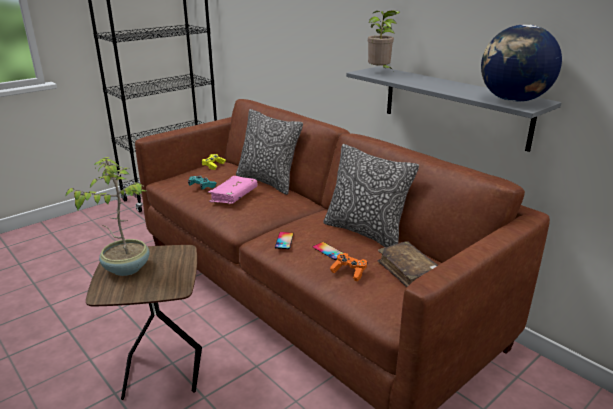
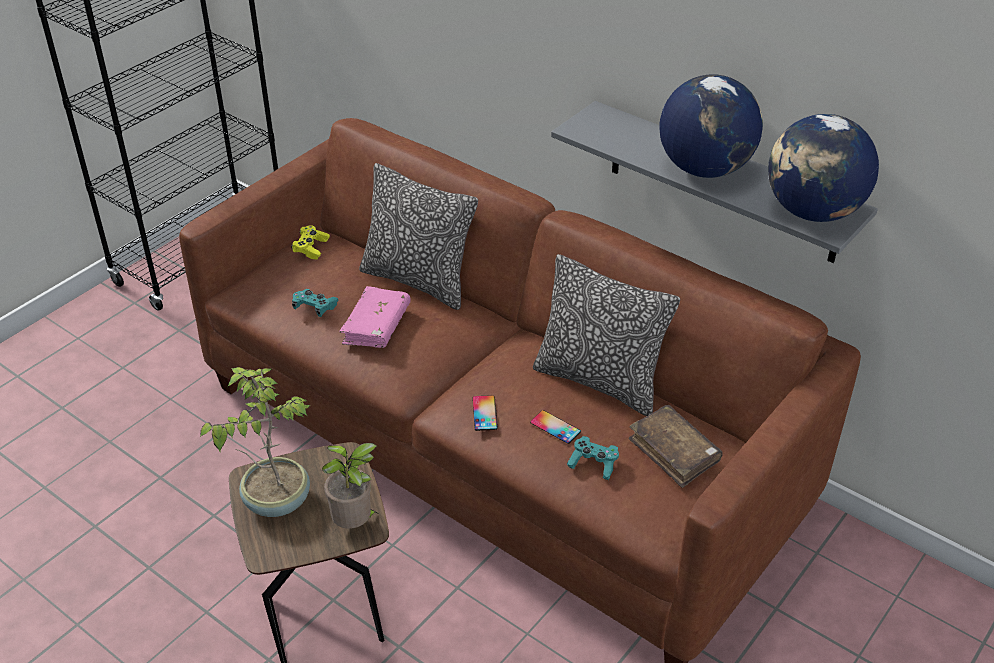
camera: 10 degrees left, 15 degrees up
orange game controller [330,253,367,281] -> turquoise game controller [567,436,619,480]
potted plant [368,10,401,70] -> potted plant moved to [322,443,377,529]
none -> globe [659,74,763,178]

